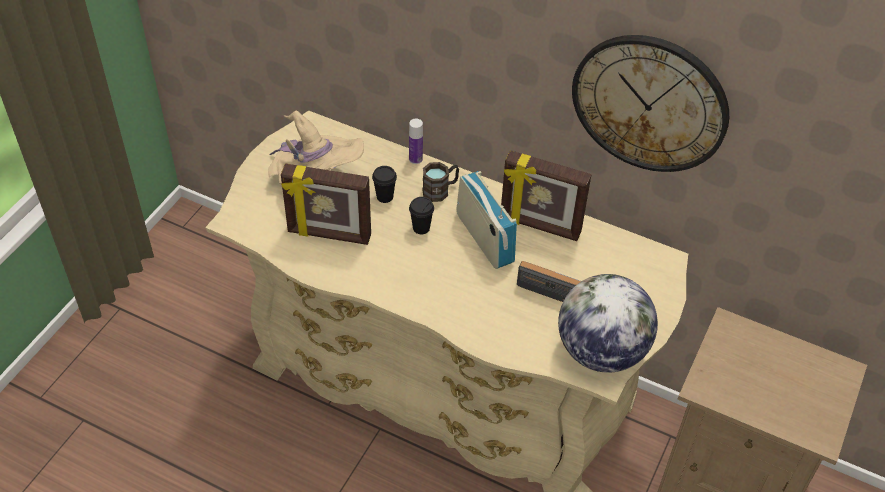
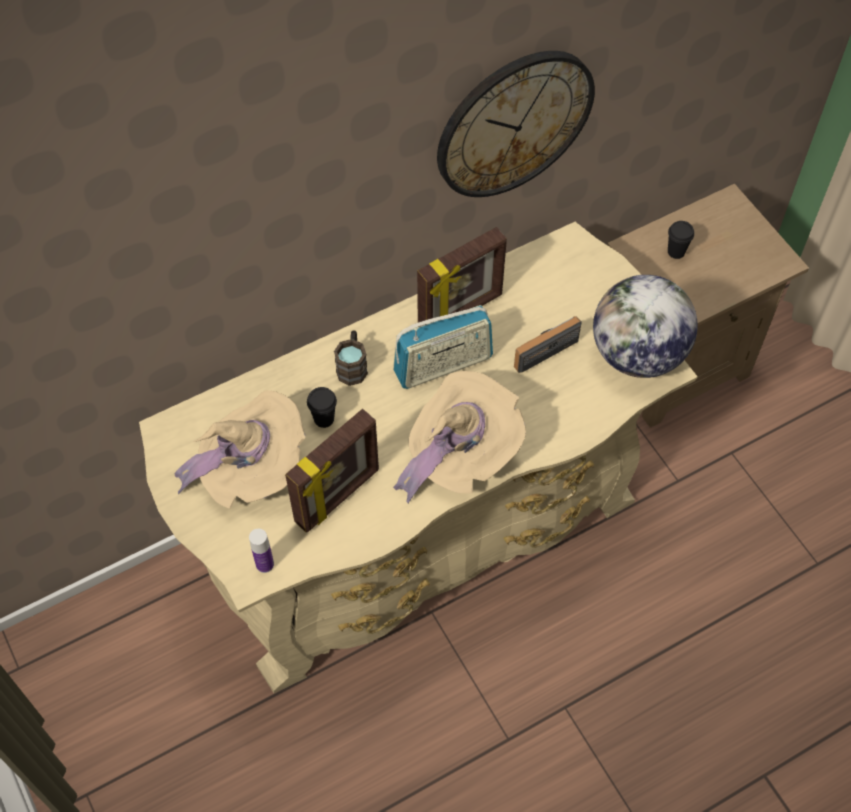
camera: 55 degrees left, 10 degrees up
bottle [409,119,423,164] -> bottle moved to [249,529,274,573]
black cup [409,197,434,234] -> black cup moved to [668,221,694,259]
radio [456,171,517,269] -> radio turned 150 degrees clockwise [393,305,493,389]
none -> beige hat [393,371,526,503]

